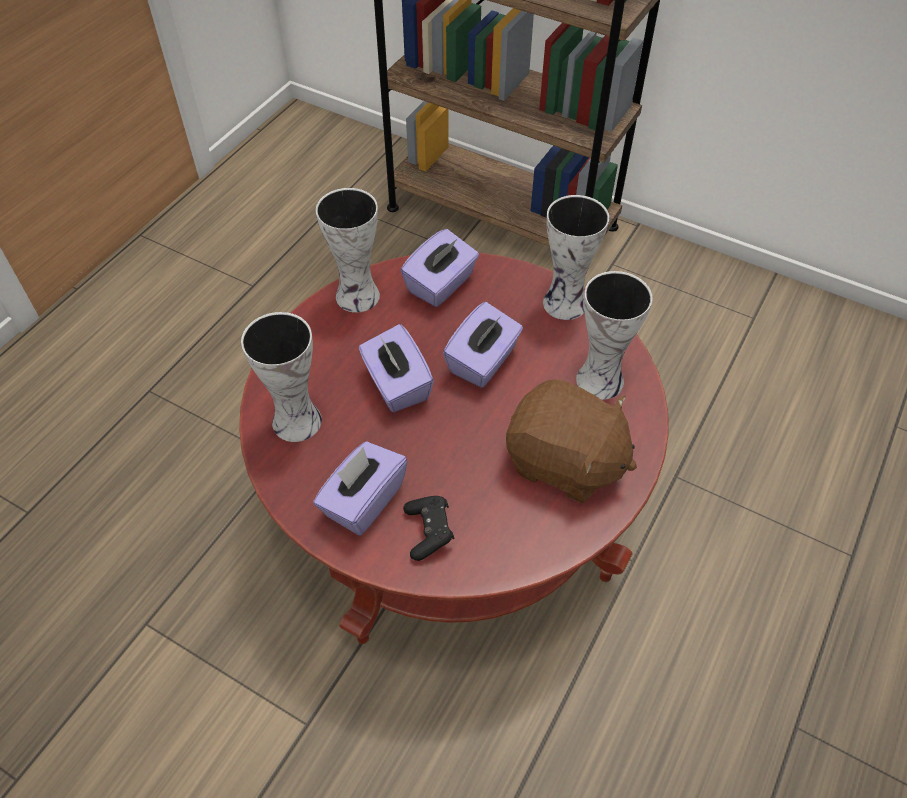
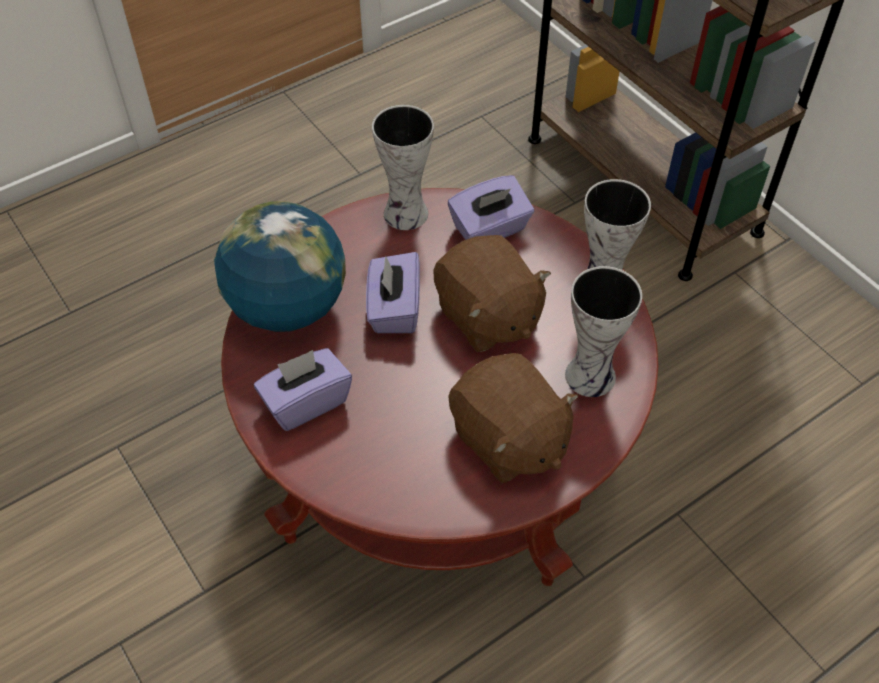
camera: 25 degrees right, 0 degrees up
vase [241,312,322,442] -> globe [214,201,346,332]
black game controller [403,496,454,561] -> none
purple tissue box [443,302,523,388] -> brown plush toy [433,235,551,352]

